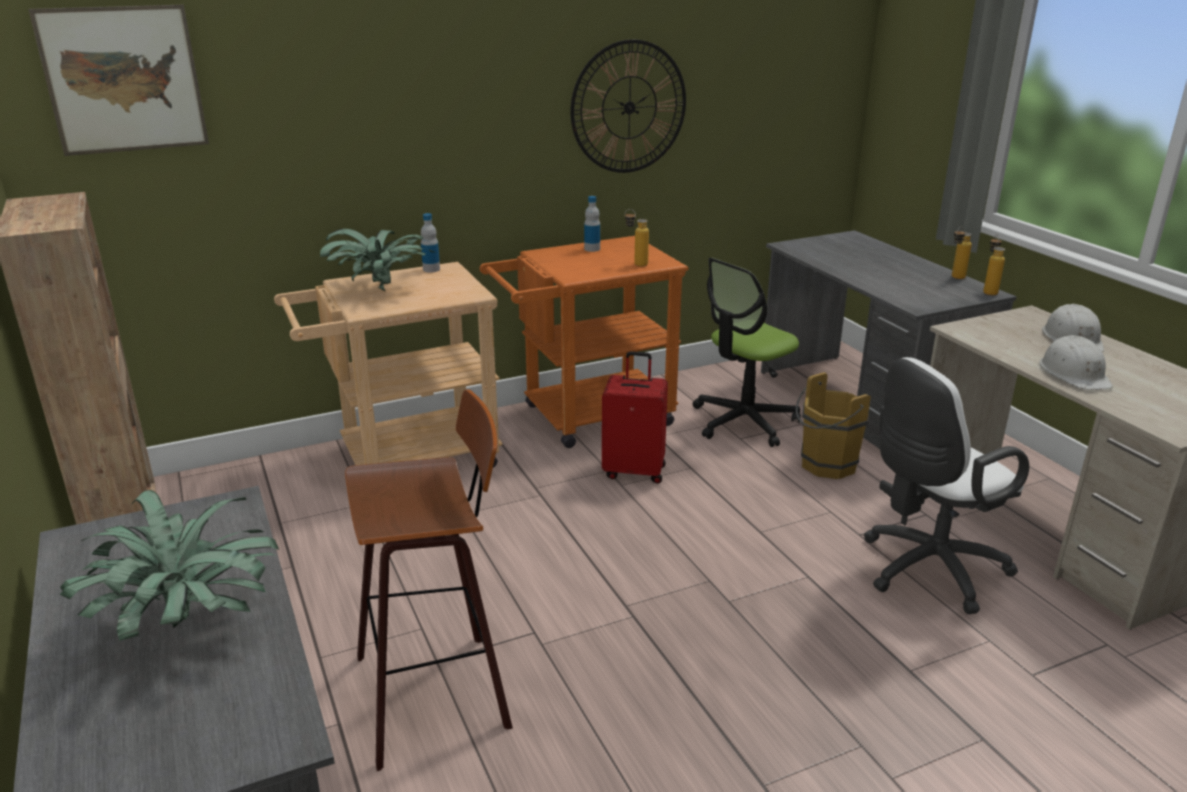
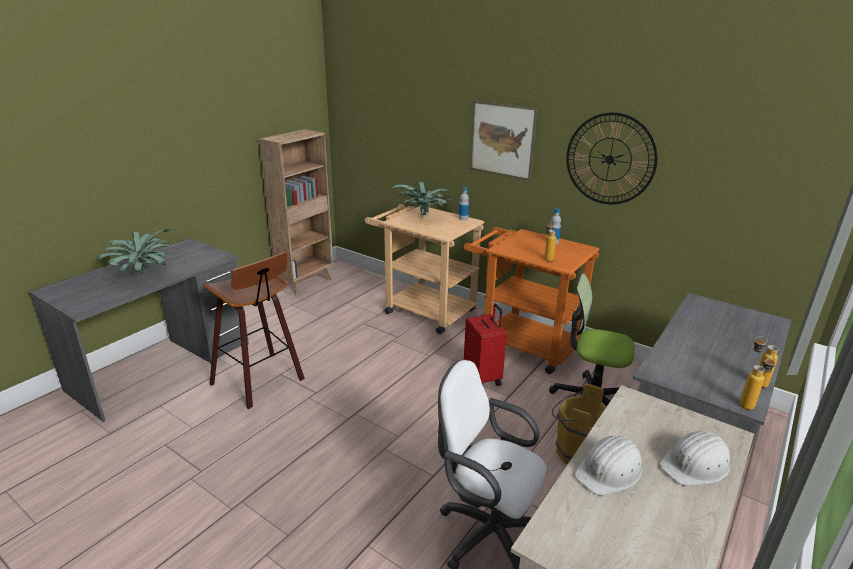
camera: 60 degrees right, 0 degrees up
picture [28,5,209,156] -> picture moved to [470,101,538,181]

